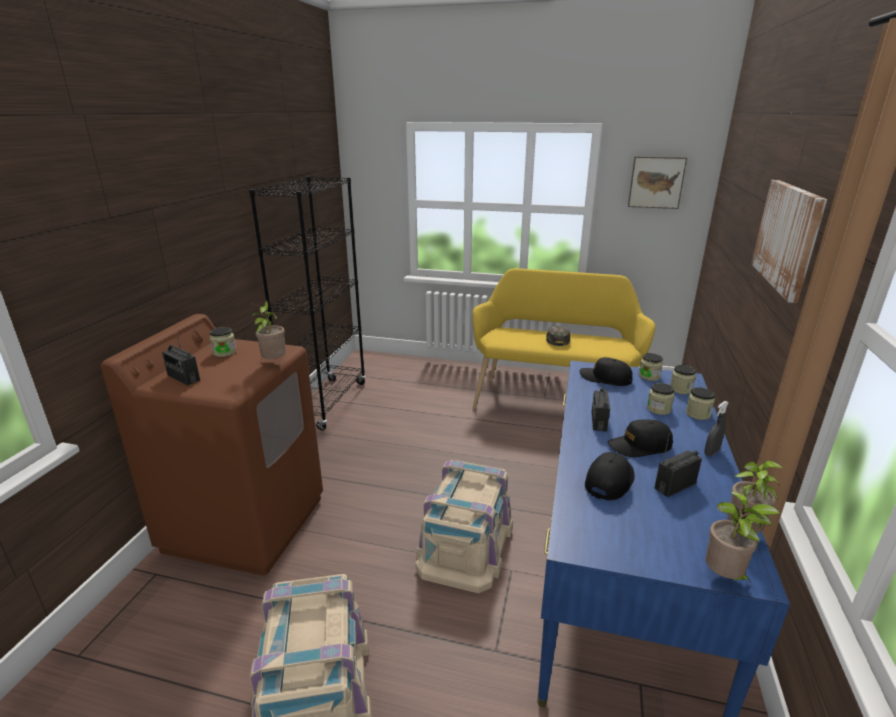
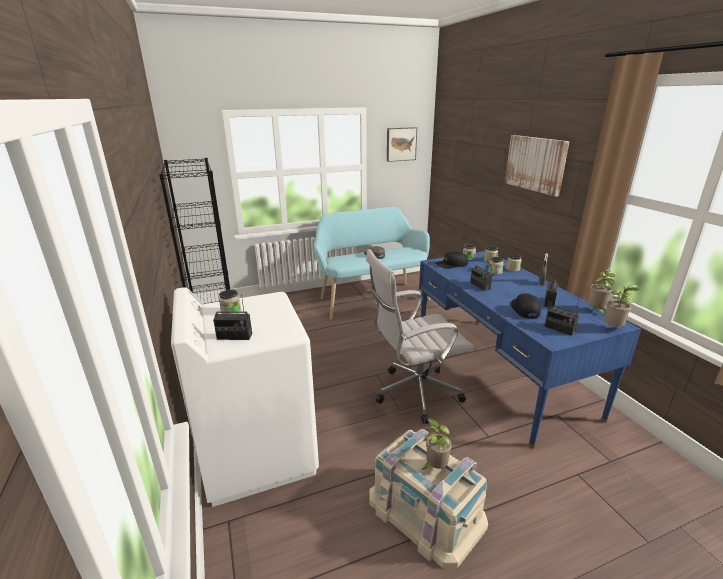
camera: 35 degrees left, 0 degrees up
brown washing machine [101,314,323,575] -> white washing machine [171,287,319,507]
potted plant [251,300,286,360] -> potted plant moved to [422,418,453,470]
beige storage box [415,460,513,593] -> white office chair [366,249,474,424]
yellow bench [472,268,656,410] -> turquoise bench [314,207,430,320]
black cap [608,419,673,457] -> none
none -> radio [544,300,579,336]

